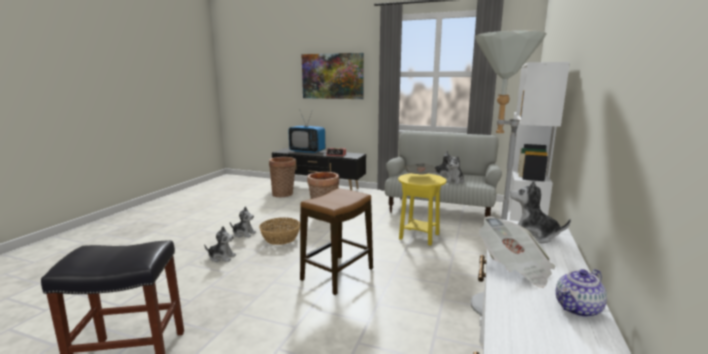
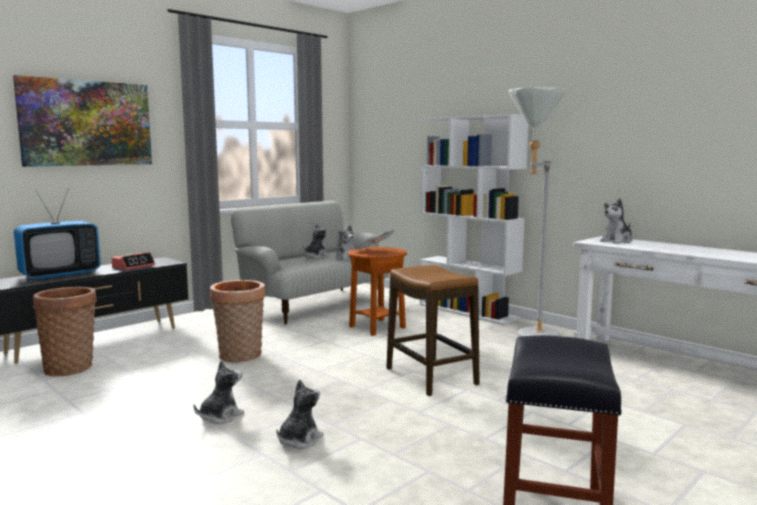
camera: 65 degrees left, 5 degrees down
basket [259,217,300,245] -> none
yellow side table [398,173,446,246] -> brown side table [348,247,407,336]
newspaper [479,216,555,288] -> none
teapot [556,269,607,317] -> none

